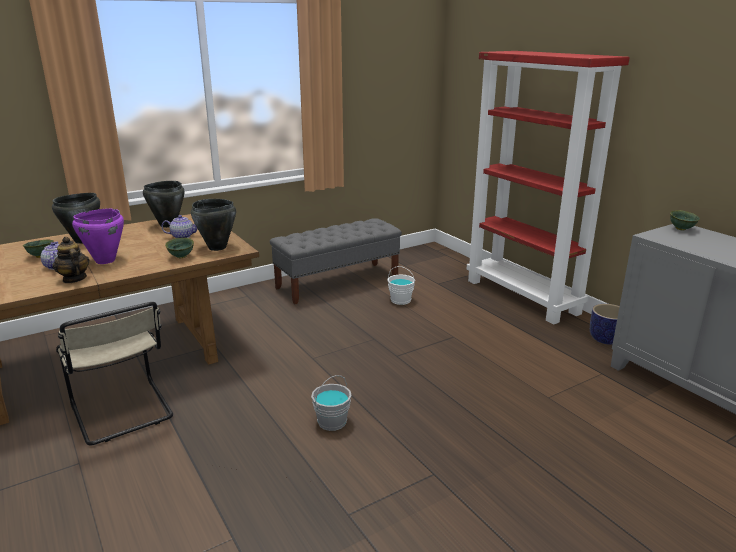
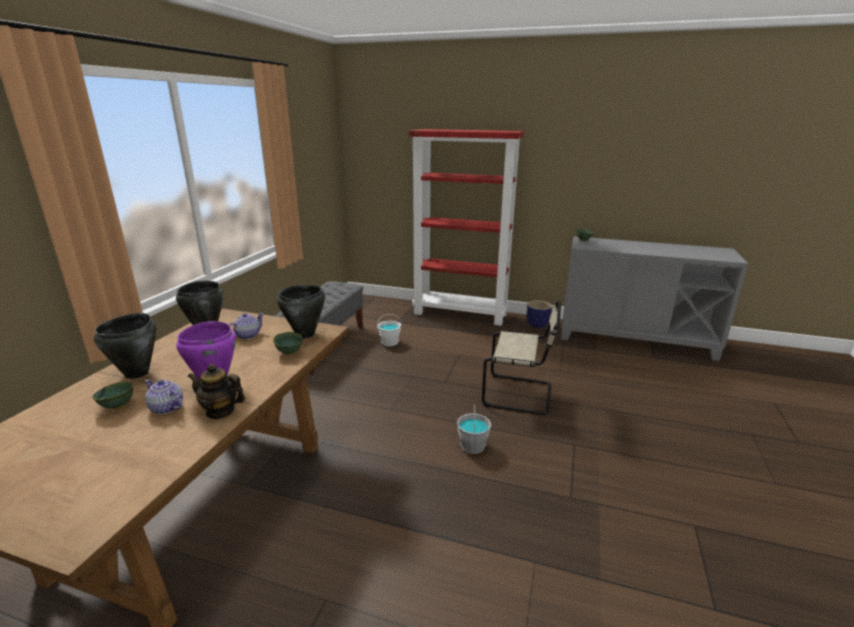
camera: 40 degrees left, 0 degrees up
beige chair [56,302,173,446] -> beige chair moved to [482,301,561,415]

